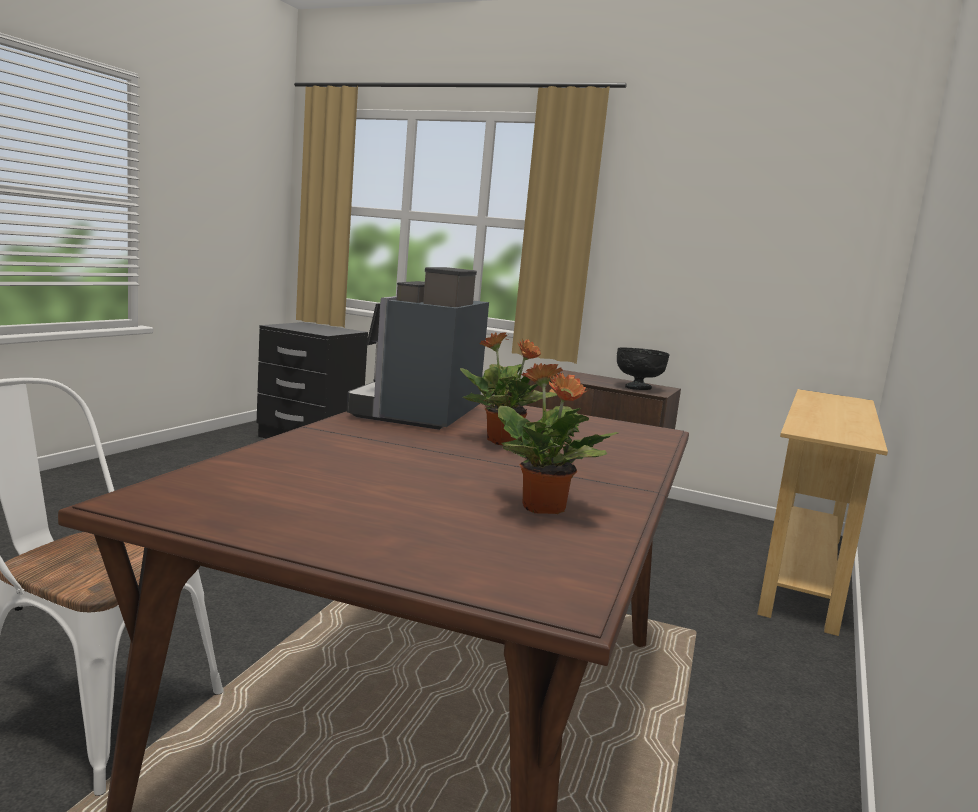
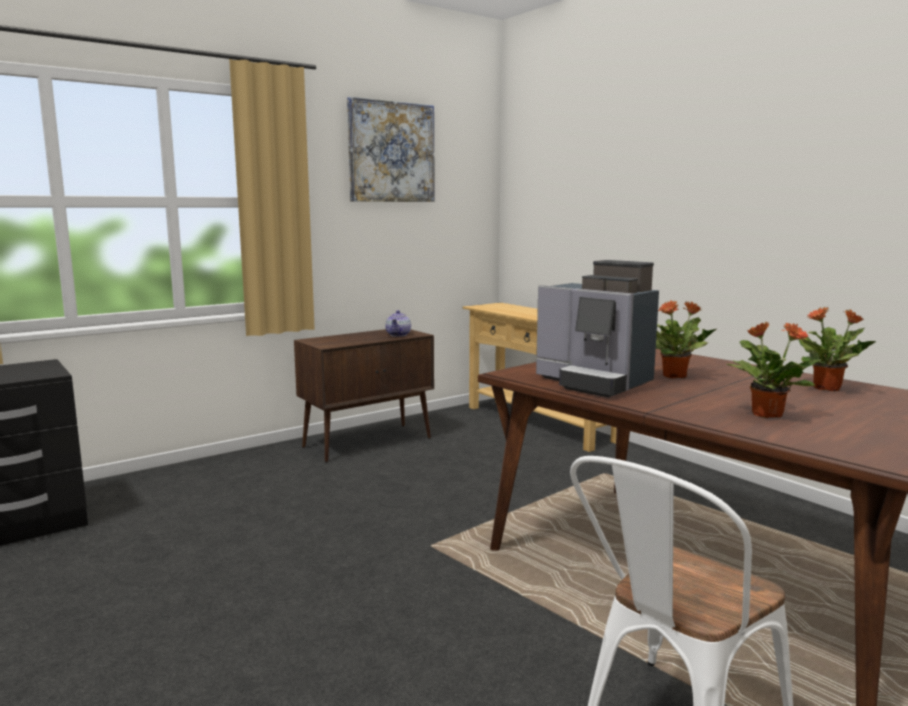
camera: 60 degrees left, 0 degrees up
black bowl [617,347,670,390] -> teapot [385,310,411,337]
none -> picture [347,97,435,202]
none -> potted plant [726,322,822,418]

